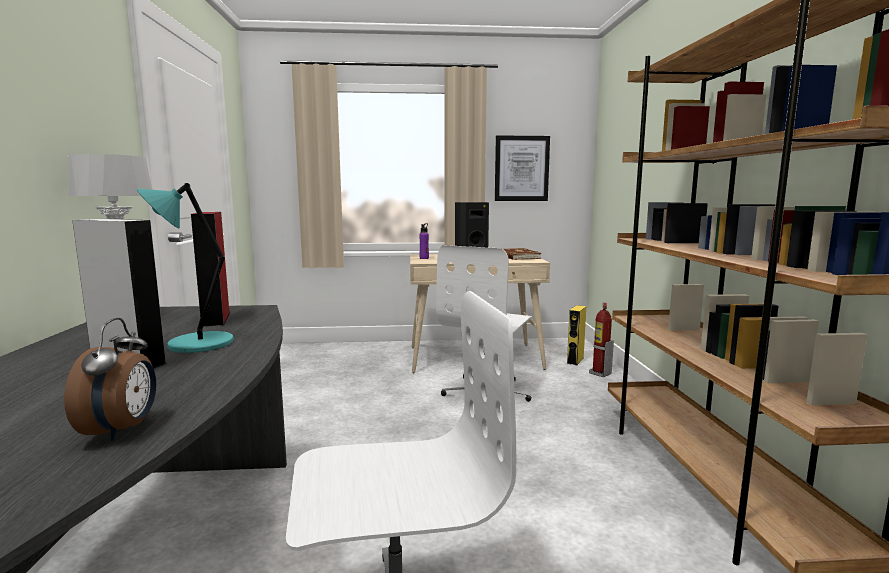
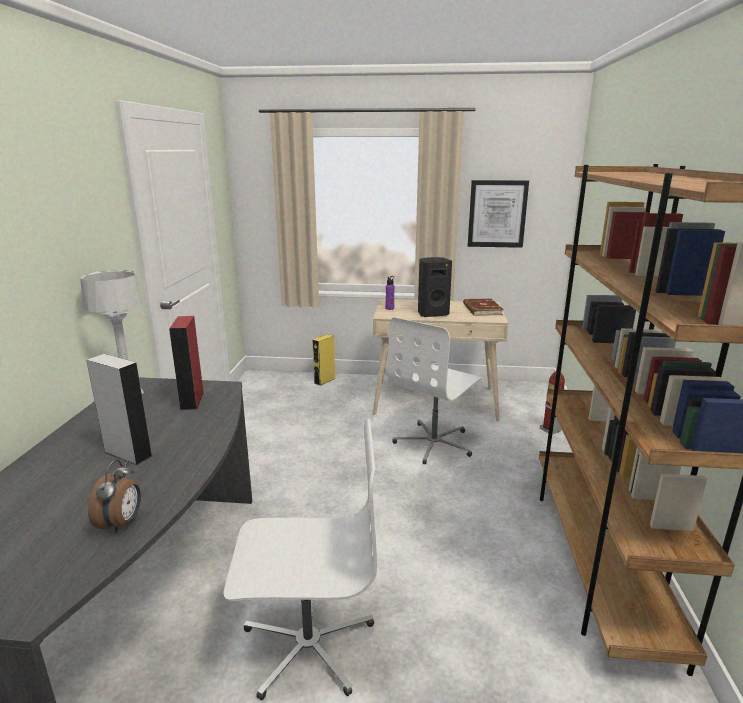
camera: 10 degrees right, 10 degrees up
turquoise table lamp [137,183,234,353] -> none
yellow speaker [567,305,586,365] -> yellow speaker moved to [312,334,335,386]

